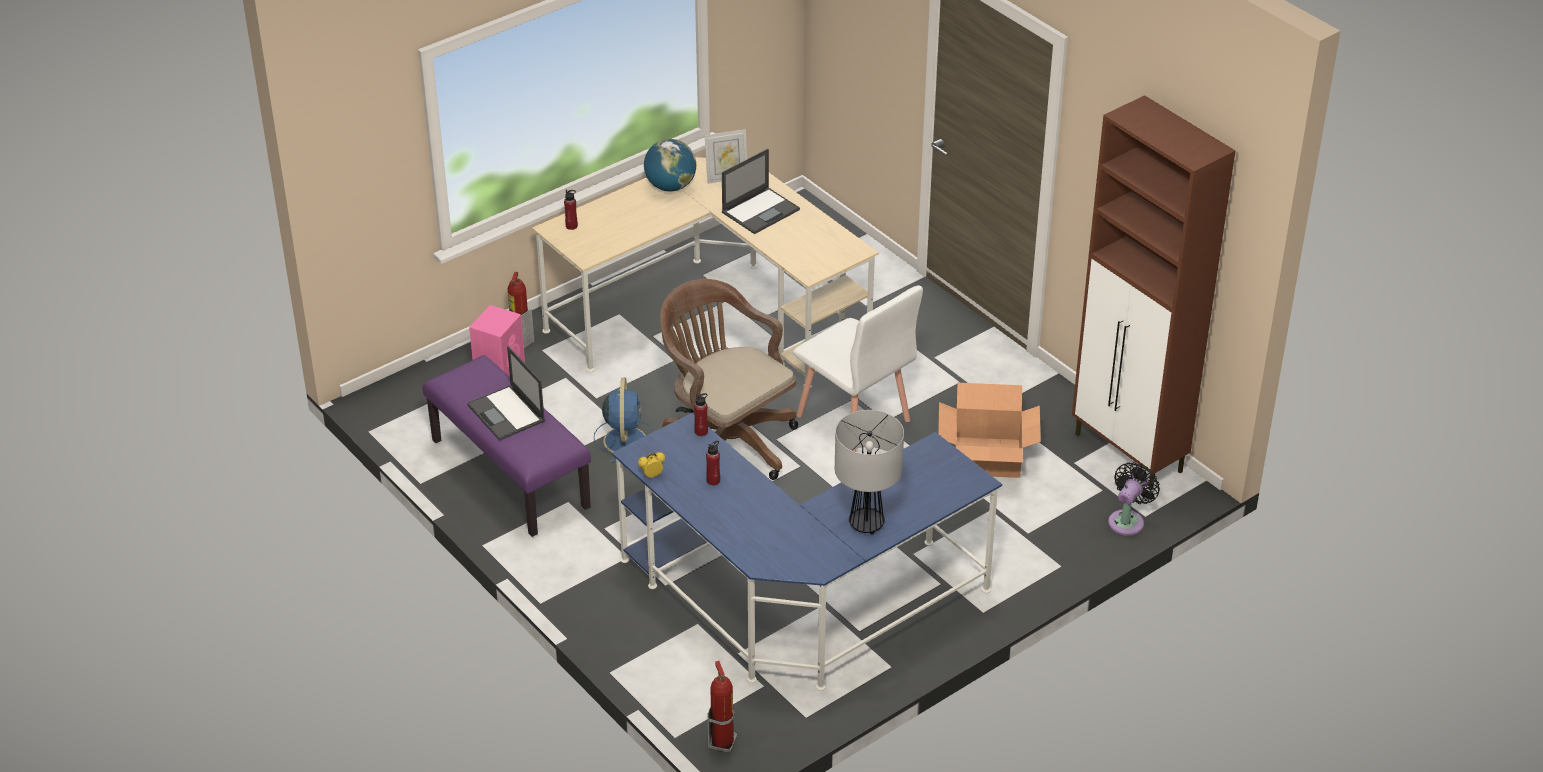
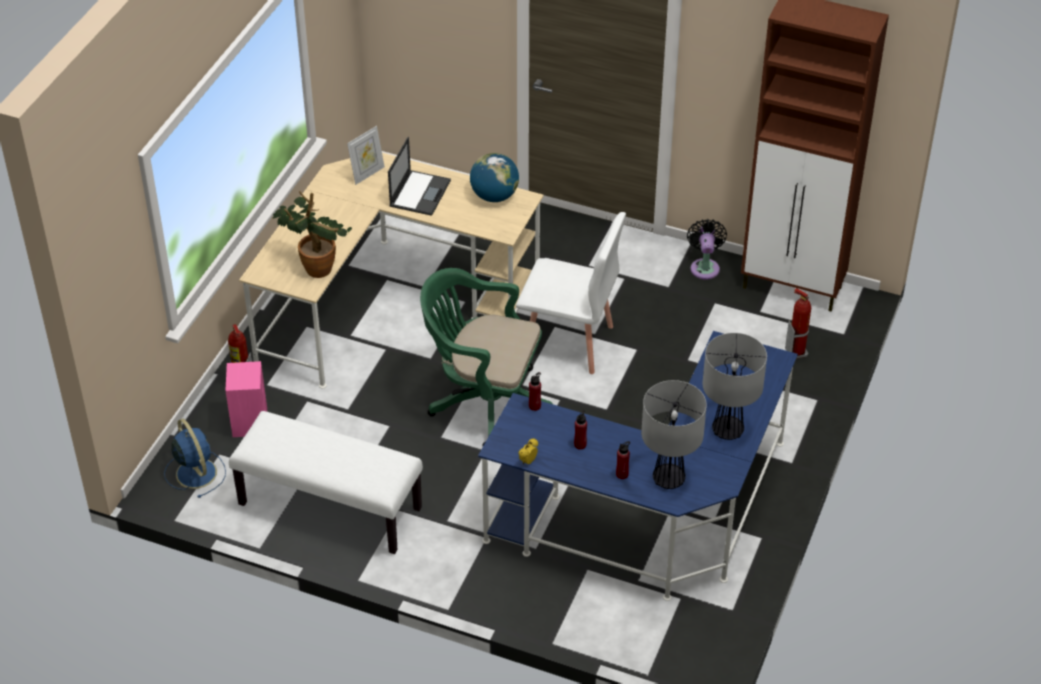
camera: 30 degrees left, 5 degrees up
purple bench [423,355,591,537] -> white bench [229,411,423,554]
laptop [467,346,545,441] -> none
red bottle [564,189,578,230] -> red bottle moved to [616,441,630,479]
blue fan [594,378,654,463] -> blue fan moved to [164,419,226,498]
globe [644,139,696,192] -> globe moved to [470,153,519,202]
brown office chair [660,279,798,480] -> green office chair [420,268,553,446]
fire extinguisher [708,661,737,753] -> fire extinguisher moved to [785,288,811,359]
cardboard box [938,383,1041,478] -> none
black fan [1108,462,1160,536] -> black fan moved to [687,219,727,279]
none -> potted plant [272,191,352,278]
none -> table lamp [641,380,707,489]

